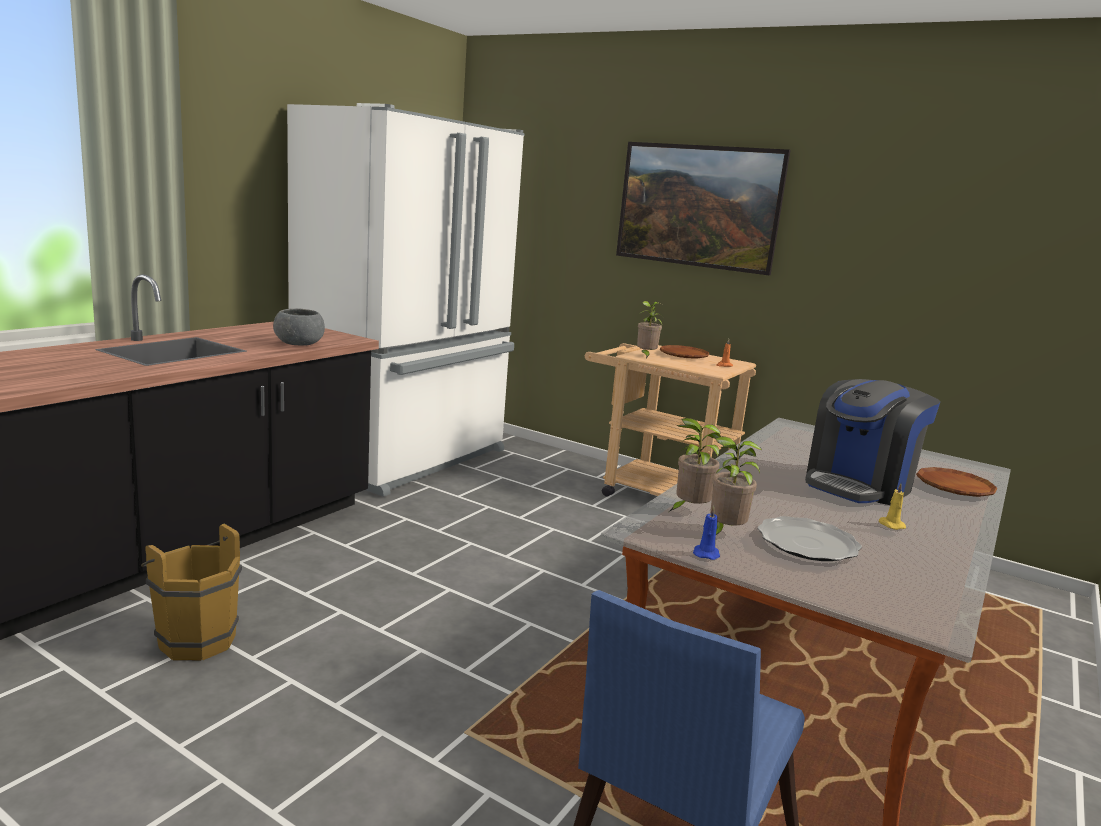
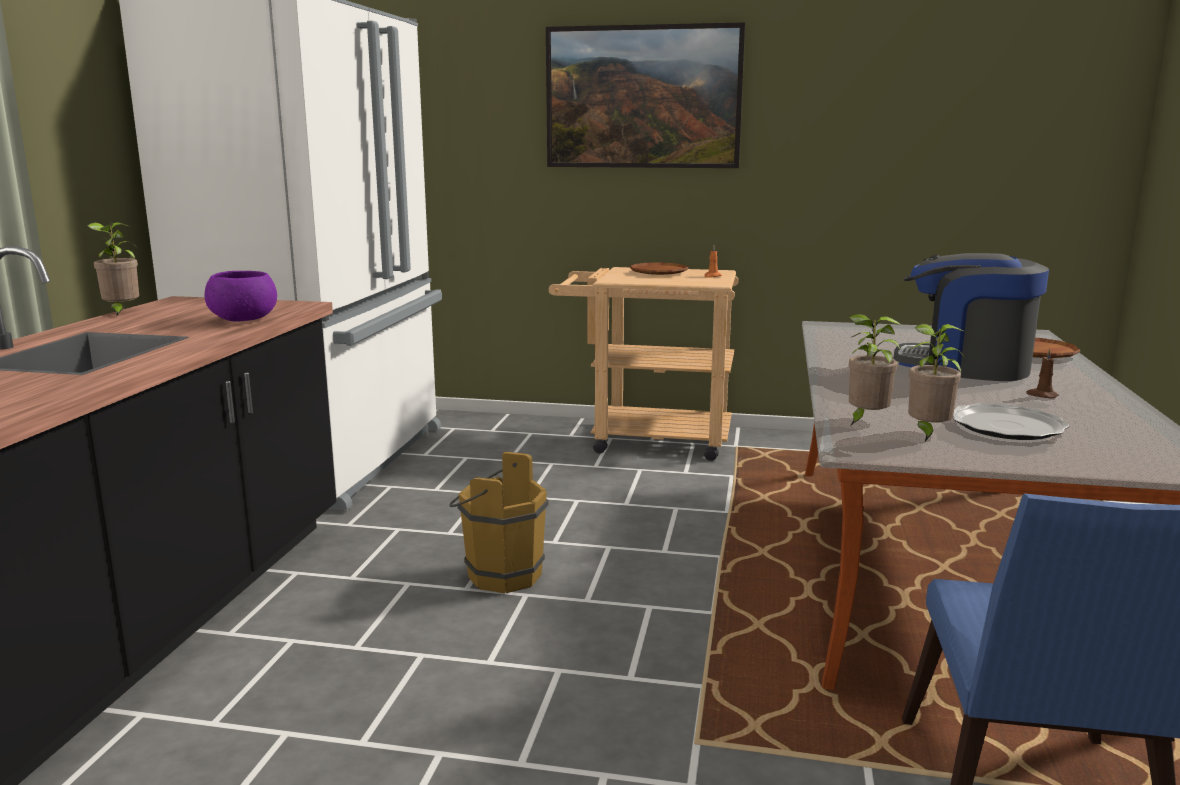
camera: 20 degrees left, 0 degrees up
brown bucket [141,523,242,661] -> brown bucket moved to [449,452,548,593]
grey bowl [273,308,325,346] -> purple bowl [205,271,277,321]
potted plant [637,301,663,358] -> potted plant moved to [87,222,139,317]
blue candle [693,506,720,560] -> none
coffee machine [805,379,941,505] -> coffee machine turned 90 degrees clockwise [893,253,1049,381]
yellow candle [879,483,906,530] -> brown candle [1026,348,1059,398]

